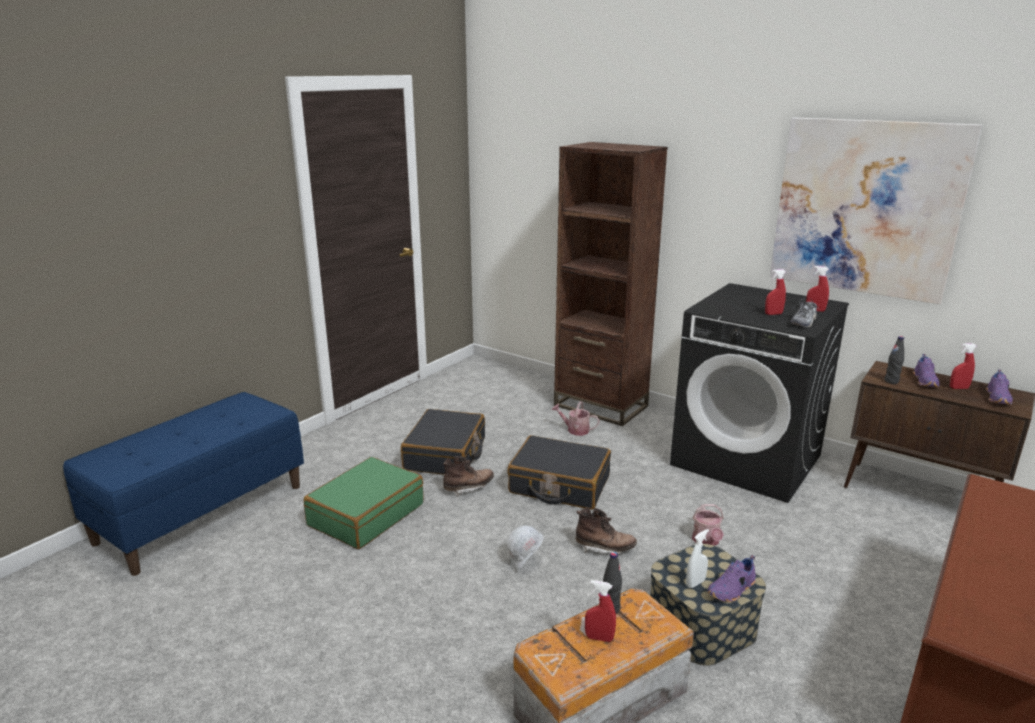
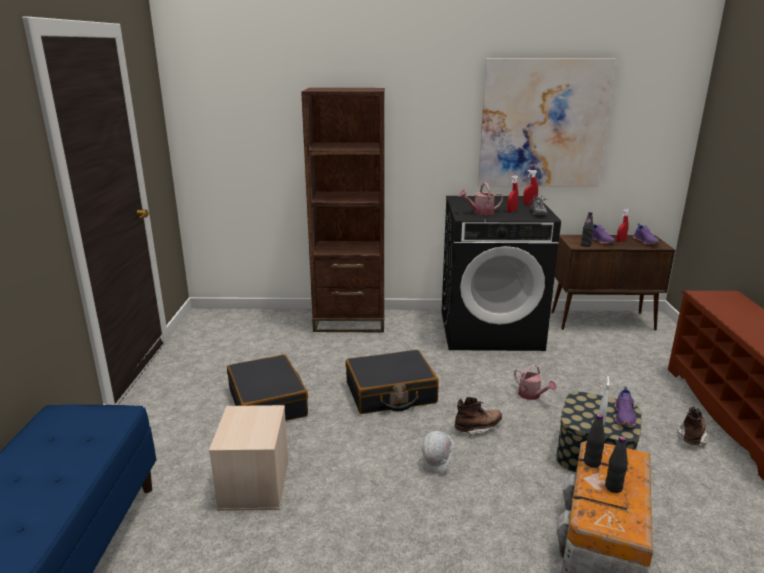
camera: 35 degrees left, 0 degrees up
green suitcase [304,457,424,549] -> beige storage box [209,405,289,511]
brown boot [443,456,494,497] -> brown boot moved to [677,407,708,447]
watering can [552,401,600,436] -> watering can moved to [459,183,503,215]
red spray bottle [585,580,616,642] -> black bottle [605,436,628,493]

